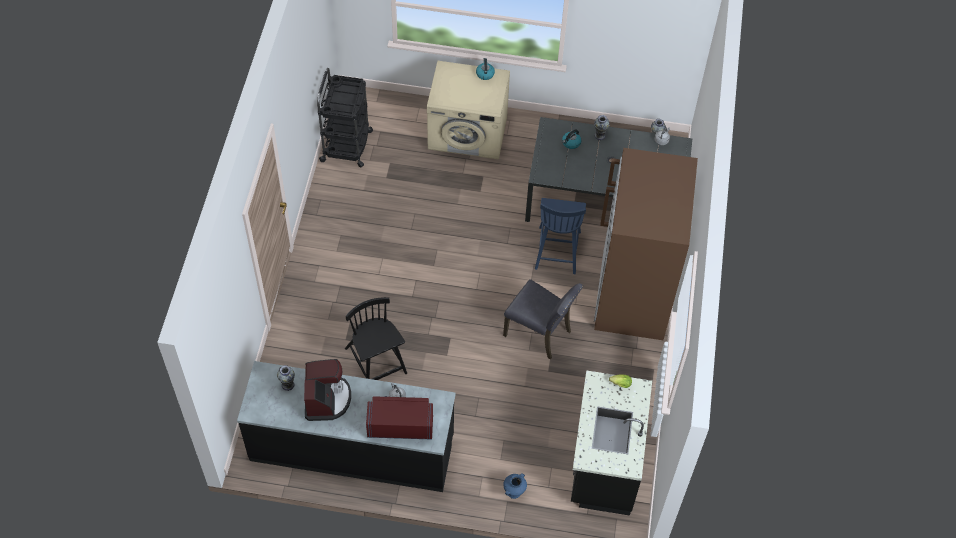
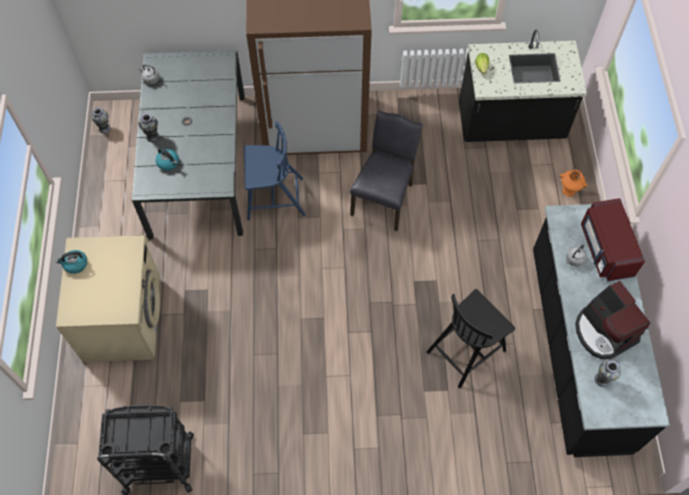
camera: 100 degrees left, 5 degrees up
coffee machine [304,359,351,421] -> coffee machine turned 105 degrees counterclockwise [575,281,651,359]
blue vase [503,473,527,499] -> orange vase [560,170,587,197]

